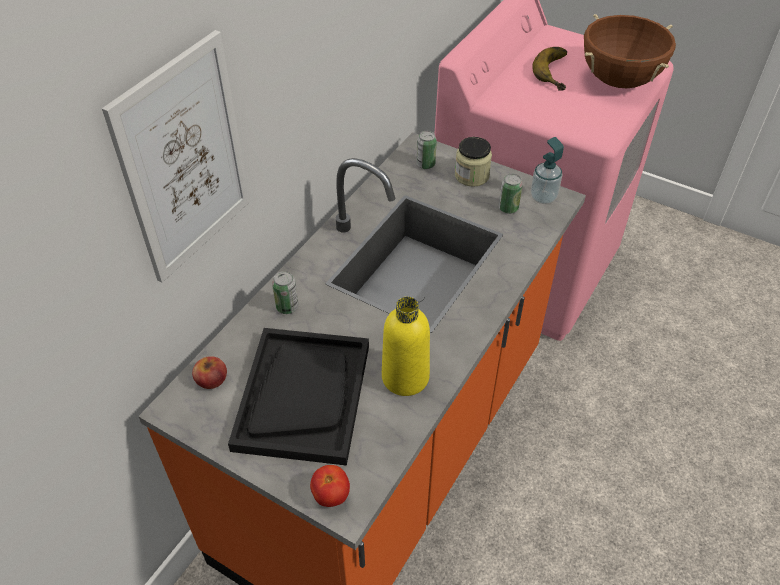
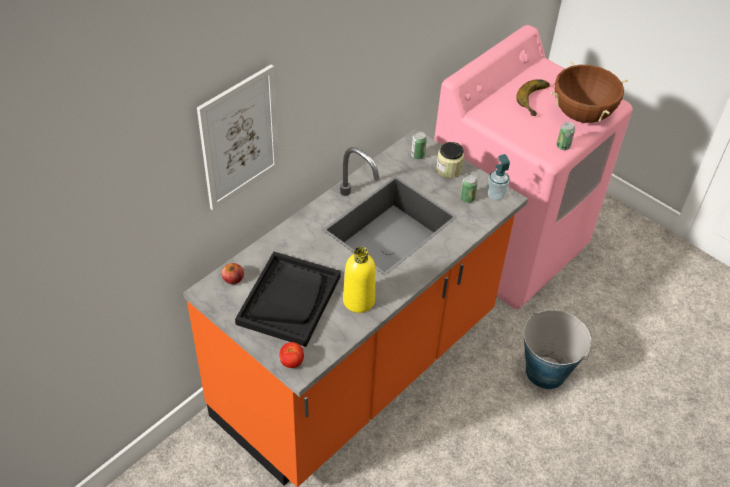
camera: 10 degrees right, 0 degrees up
can [272,271,299,314] -> can moved to [556,122,575,150]
none -> bucket [523,310,591,389]

